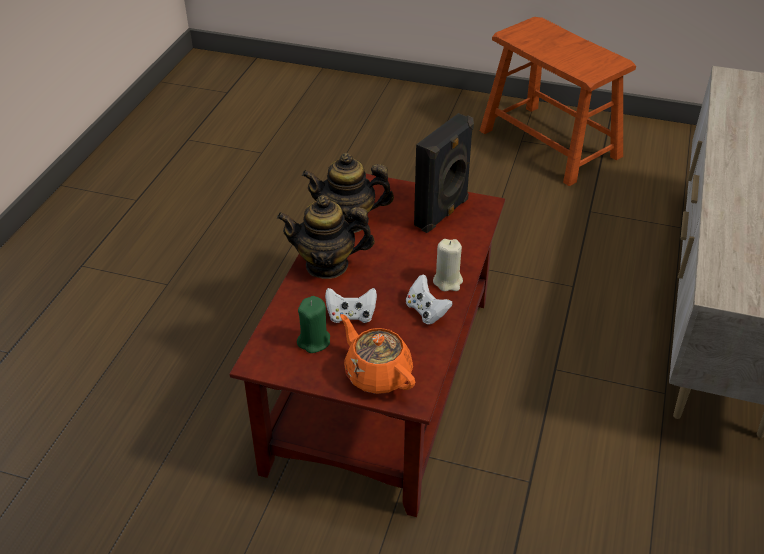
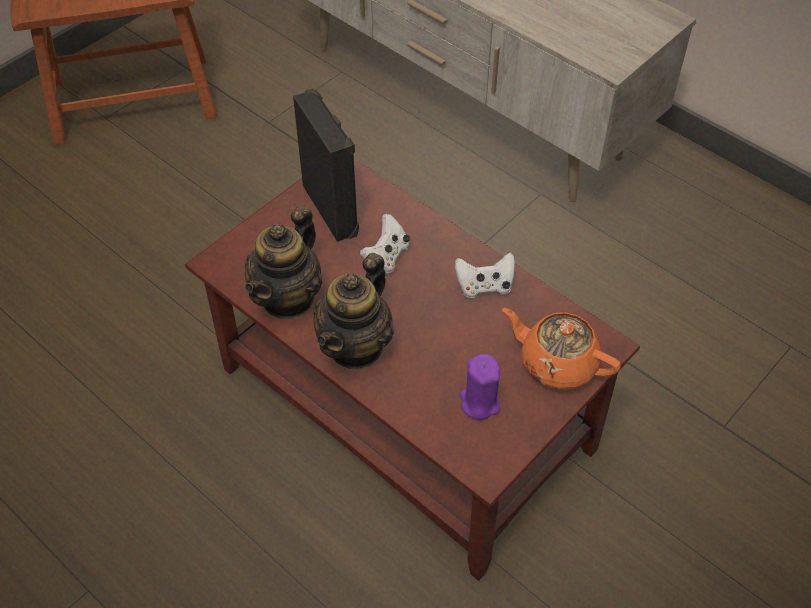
camera: 65 degrees left, 10 degrees up
green candle [297,296,330,353] -> purple candle [459,354,500,420]
white game controller [325,288,377,323] -> white game controller moved to [360,214,410,273]
orange teapot [340,314,415,394] -> orange teapot turned 45 degrees clockwise [502,308,621,390]
beige candle [433,239,463,291] -> none

